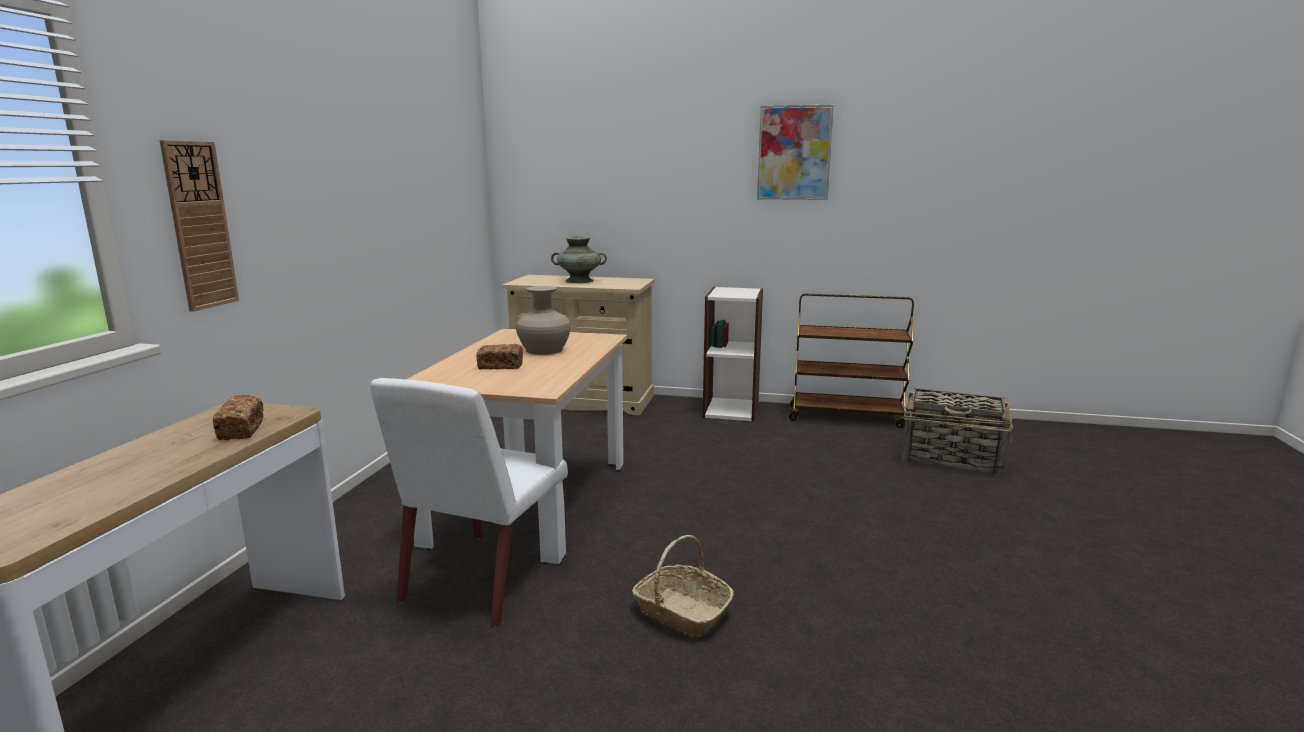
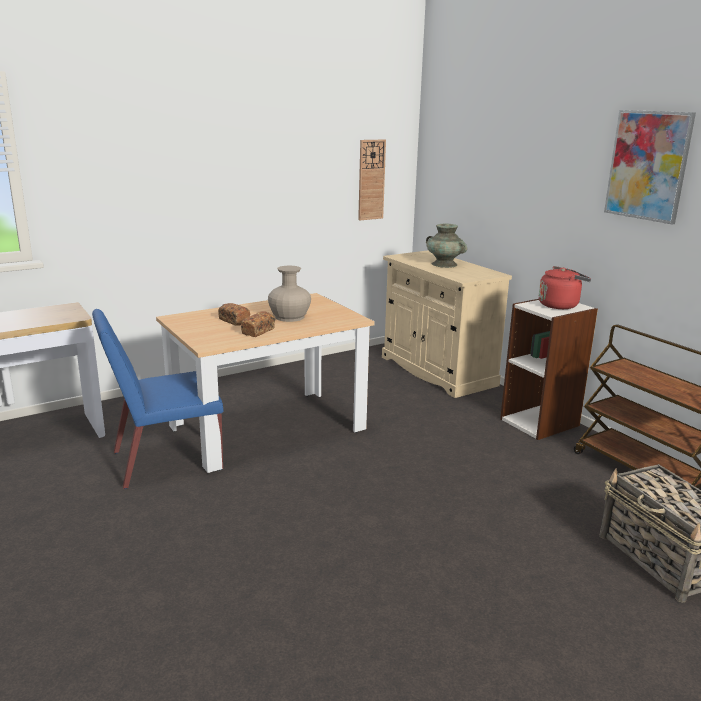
camera: 45 degrees right, 5 degrees up
wall clock [160,140,239,312] -> wall clock moved to [358,140,386,220]
bread [213,395,264,440] -> bread moved to [241,311,275,337]
white chair [370,378,568,627] -> blue chair [92,309,224,489]
basket [632,535,734,637] -> none
none -> red kettle [539,266,591,309]

